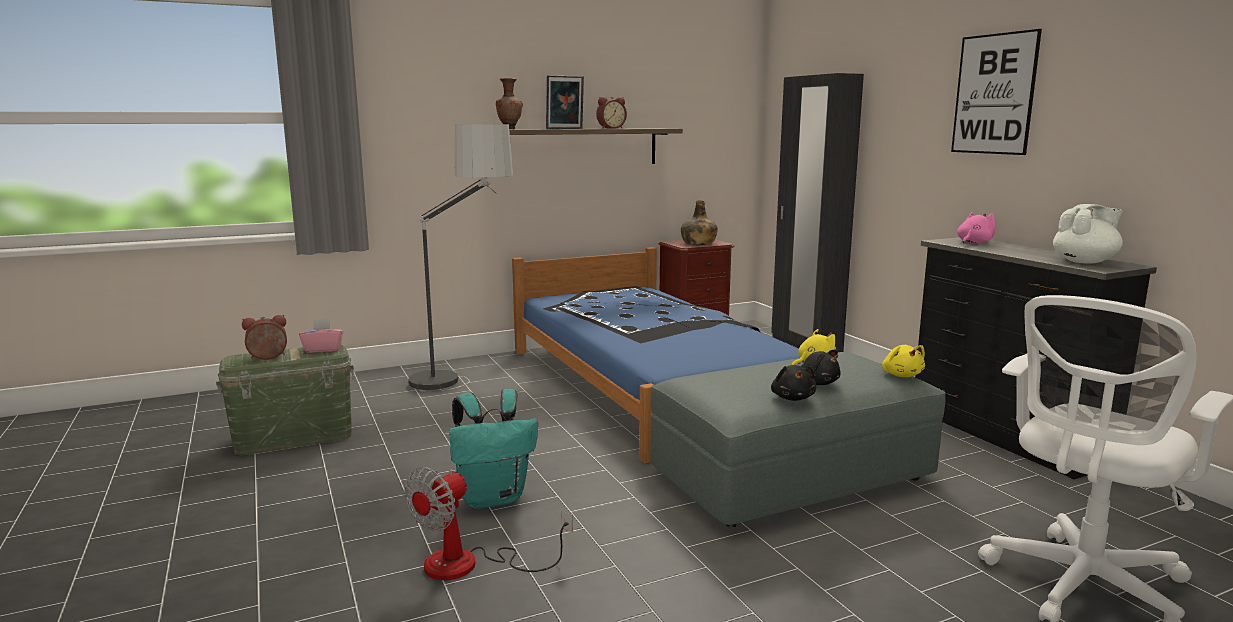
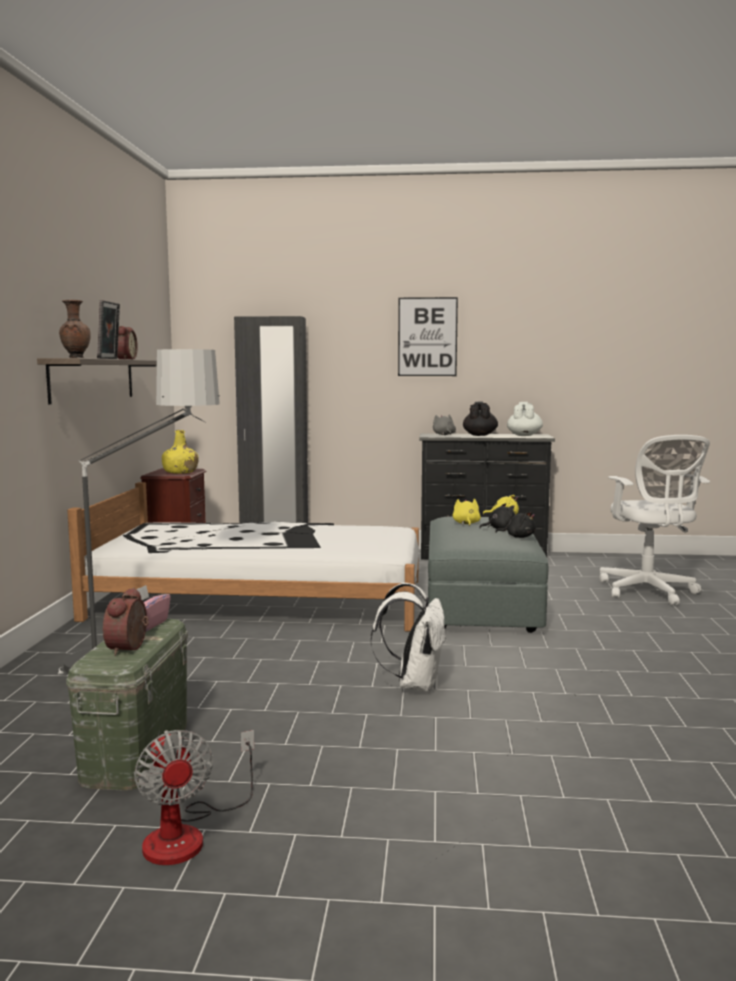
camera: 60 degrees left, 5 degrees down
fan [404,467,573,580] -> fan moved to [134,730,254,865]
turquoise backpack [449,388,538,509] -> white backpack [371,583,447,692]
blue bed [512,247,800,464] -> white bed [67,482,419,632]
green bottle [681,200,718,245] -> yellow bottle [162,430,199,474]
pink plush toy [957,212,995,243] -> grey plush toy [433,415,456,435]
none -> black teapot [463,402,498,436]

